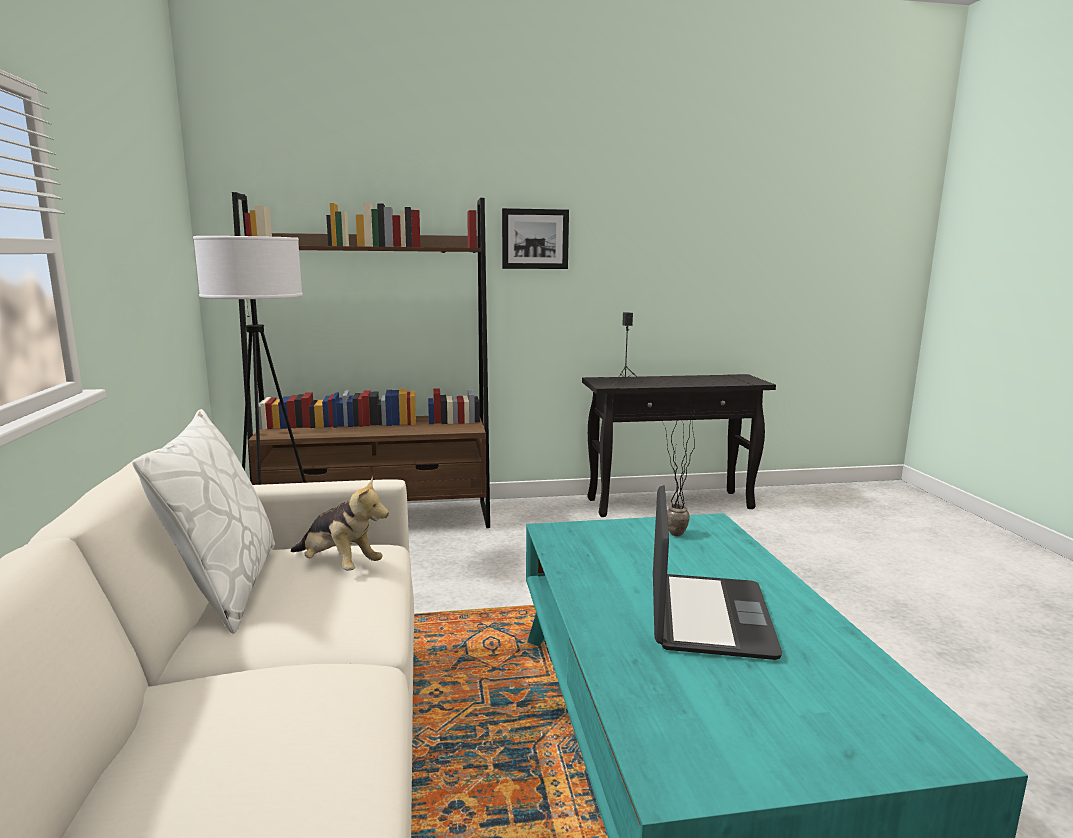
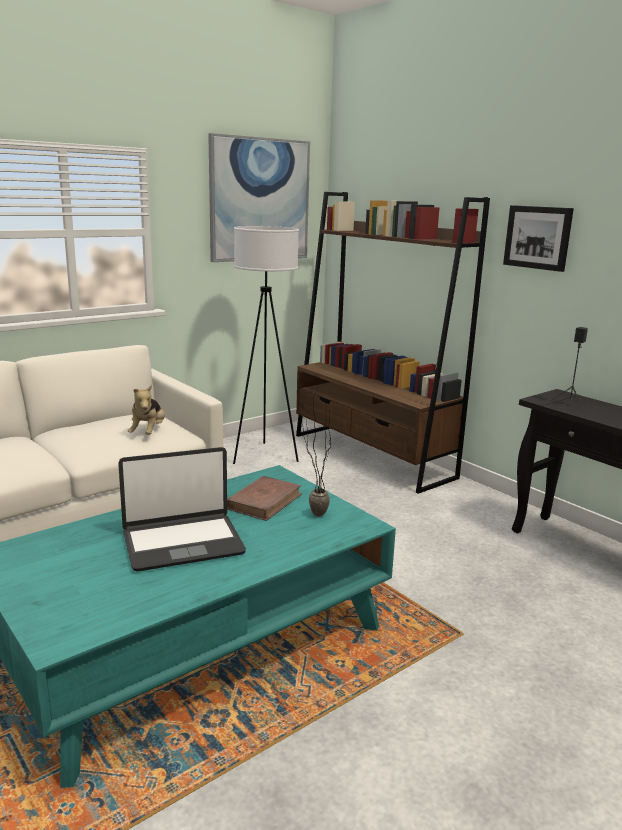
camera: 60 degrees right, 5 degrees up
white pillow [132,409,275,634] -> none
none -> picture [208,133,310,262]
none -> brown book [227,476,302,521]

